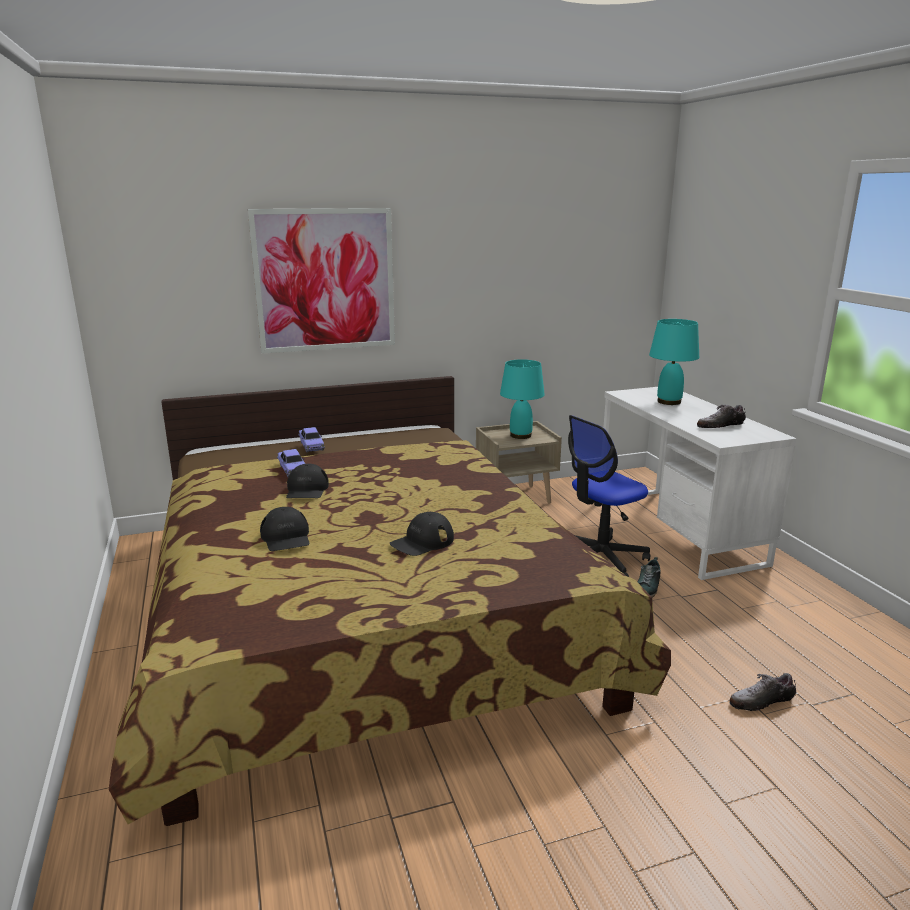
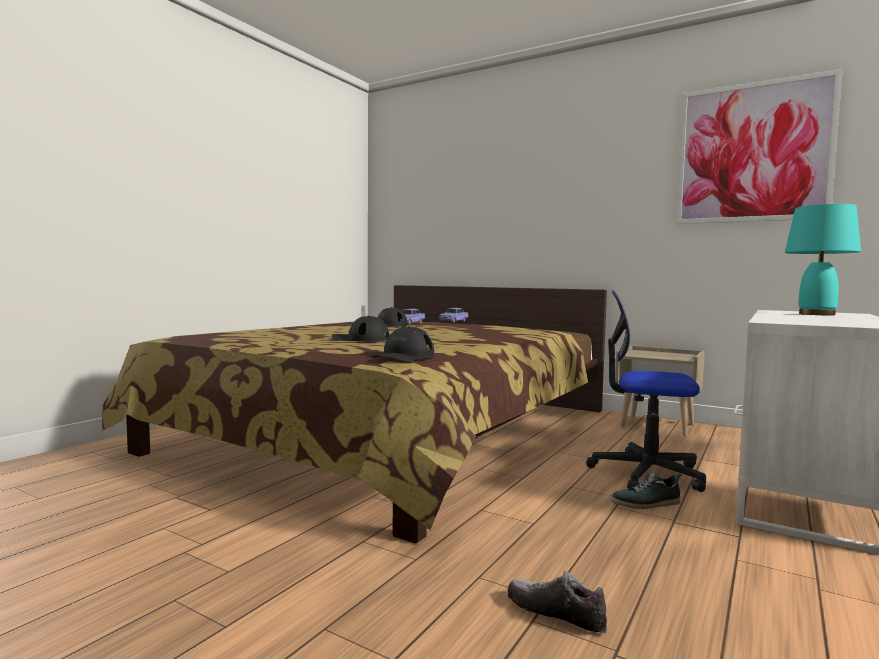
camera: 50 degrees right, 15 degrees down
picture [248,208,395,354] -> picture moved to [676,69,842,224]
black cap [260,507,310,551] -> black cap moved to [371,326,434,361]
turquoise table lamp [500,359,545,439] -> none
shoe [697,405,746,428] -> none

